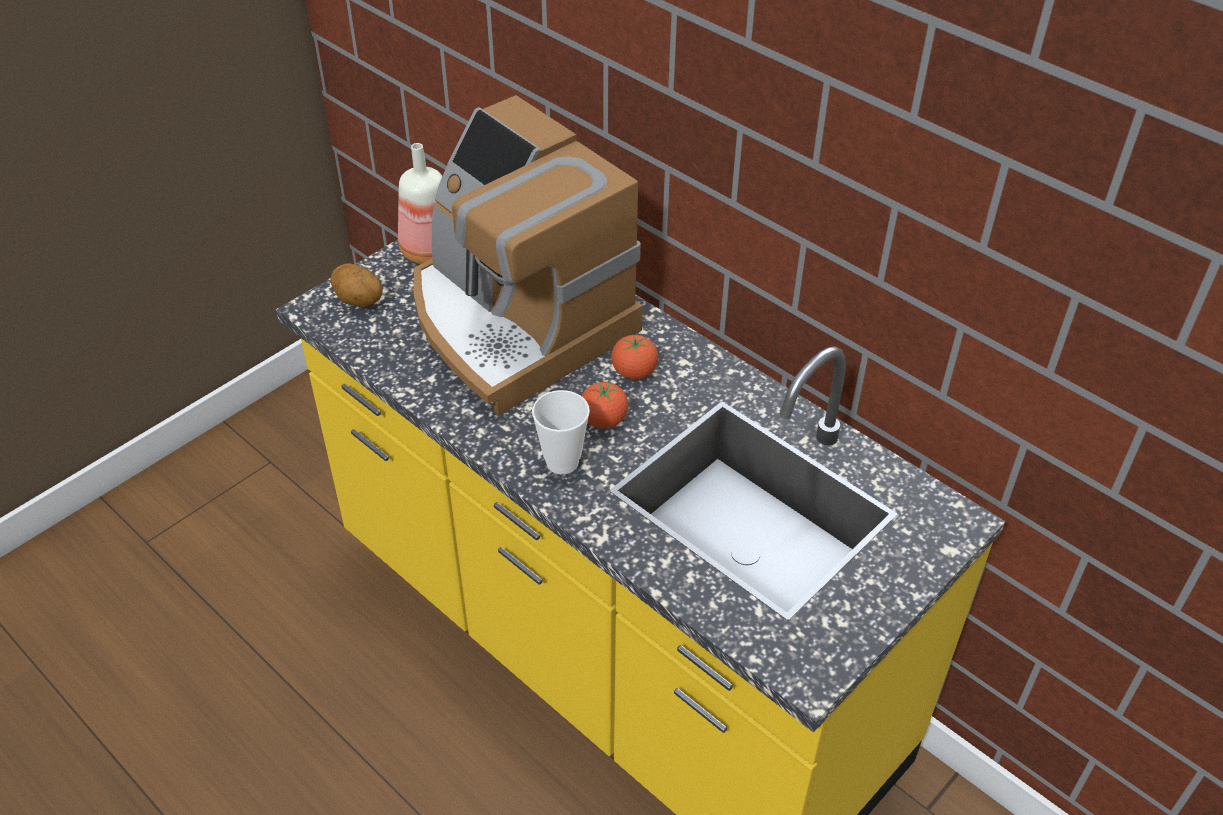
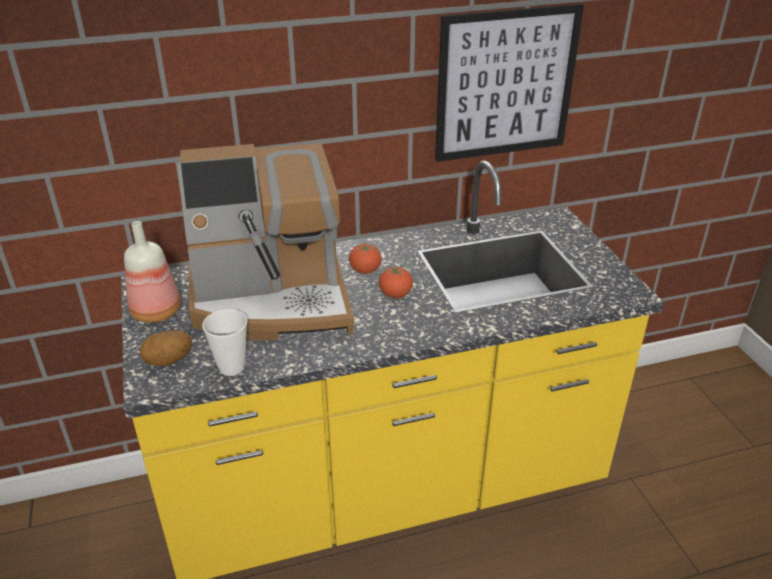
camera: 60 degrees left, 10 degrees down
cup [532,390,590,474] -> cup moved to [202,309,247,376]
none -> picture [435,4,584,162]

